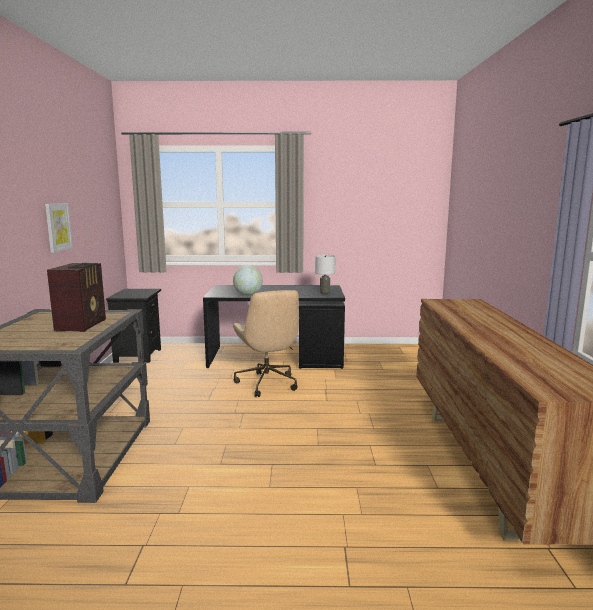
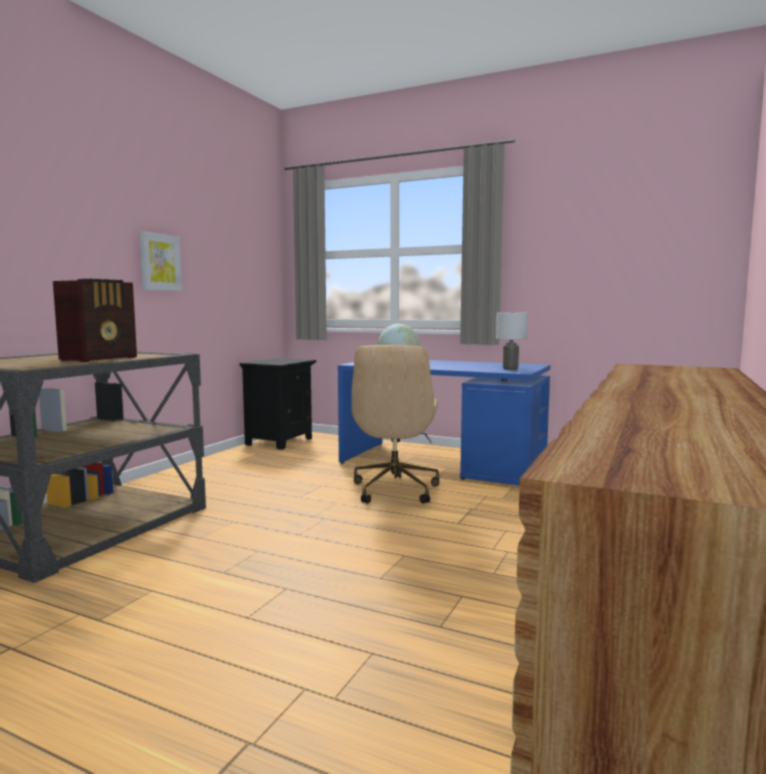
camera: 25 degrees right, 5 degrees down
black desk [203,285,345,369] -> blue desk [338,360,550,486]

